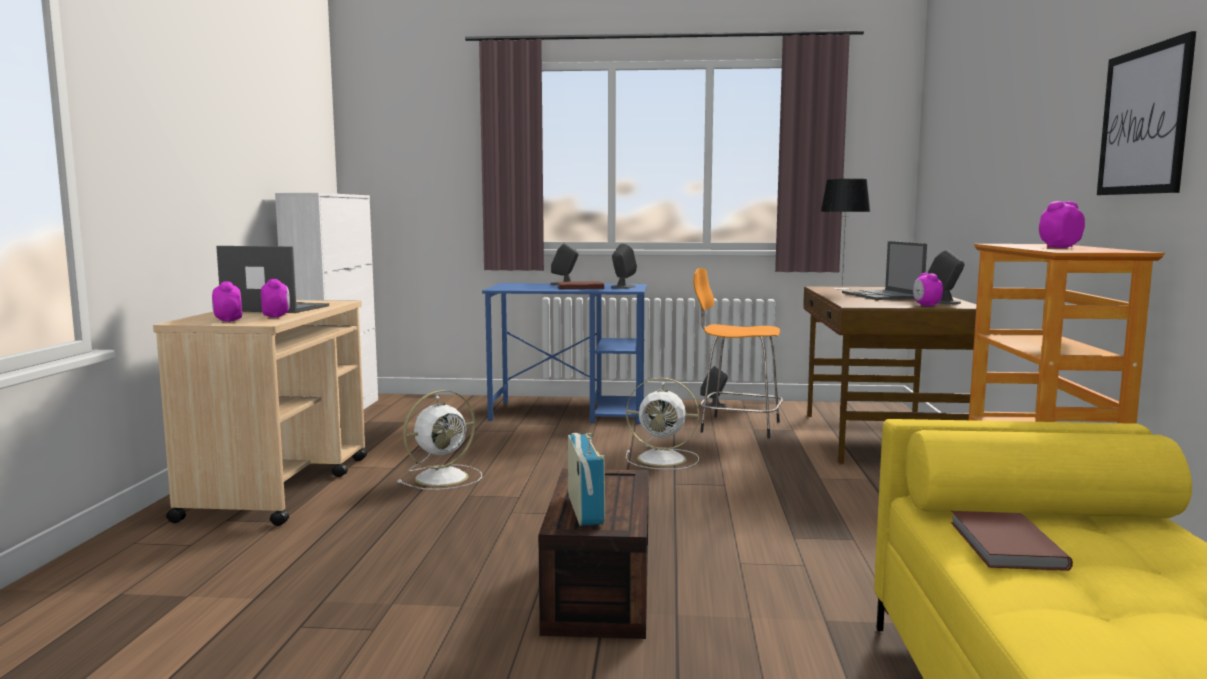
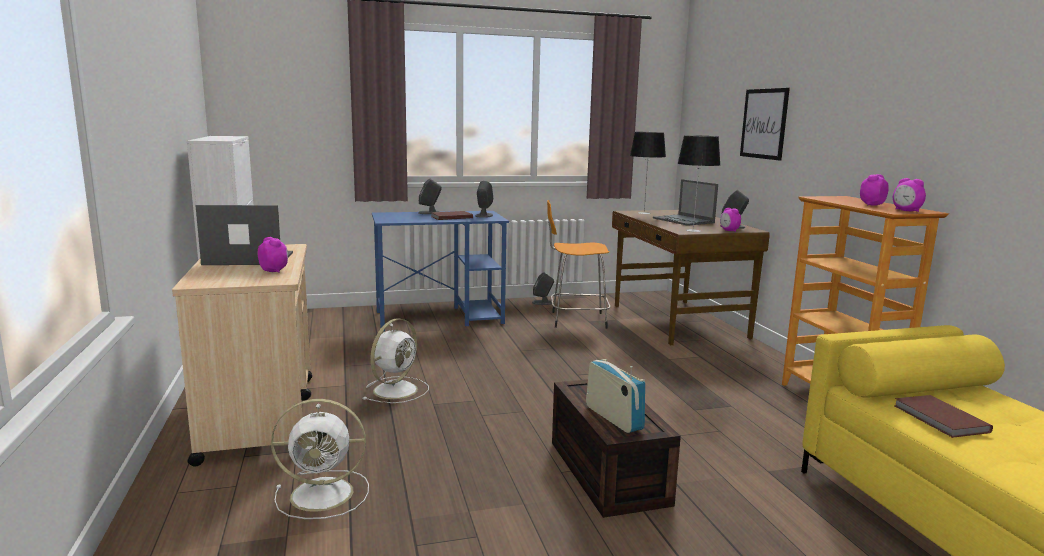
camera: 20 degrees left, 5 degrees up
alarm clock [212,281,242,322] -> alarm clock moved to [893,178,926,212]
white fan [626,378,699,470] -> white fan moved to [271,399,369,519]
picture [1097,31,1196,195] -> picture moved to [740,88,790,161]
none -> table lamp [677,135,720,232]

